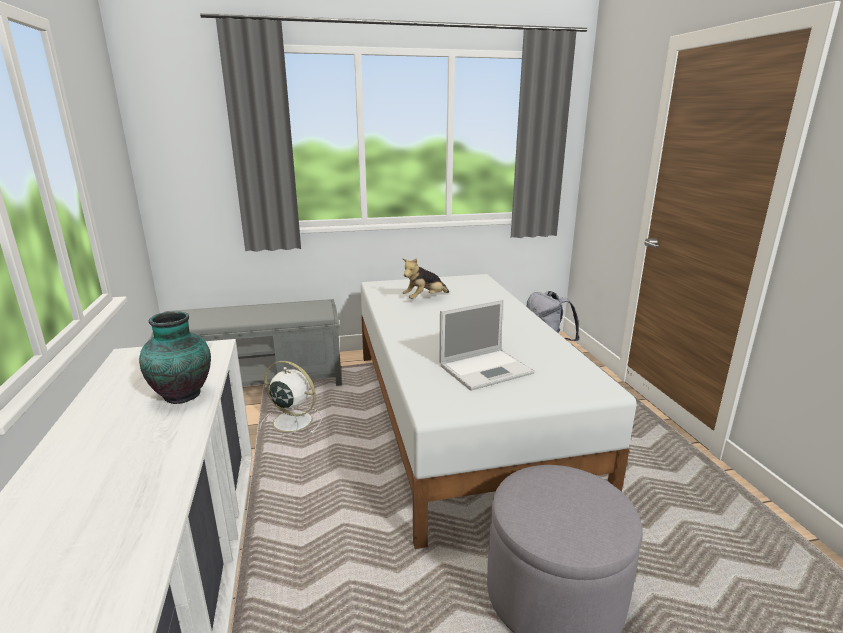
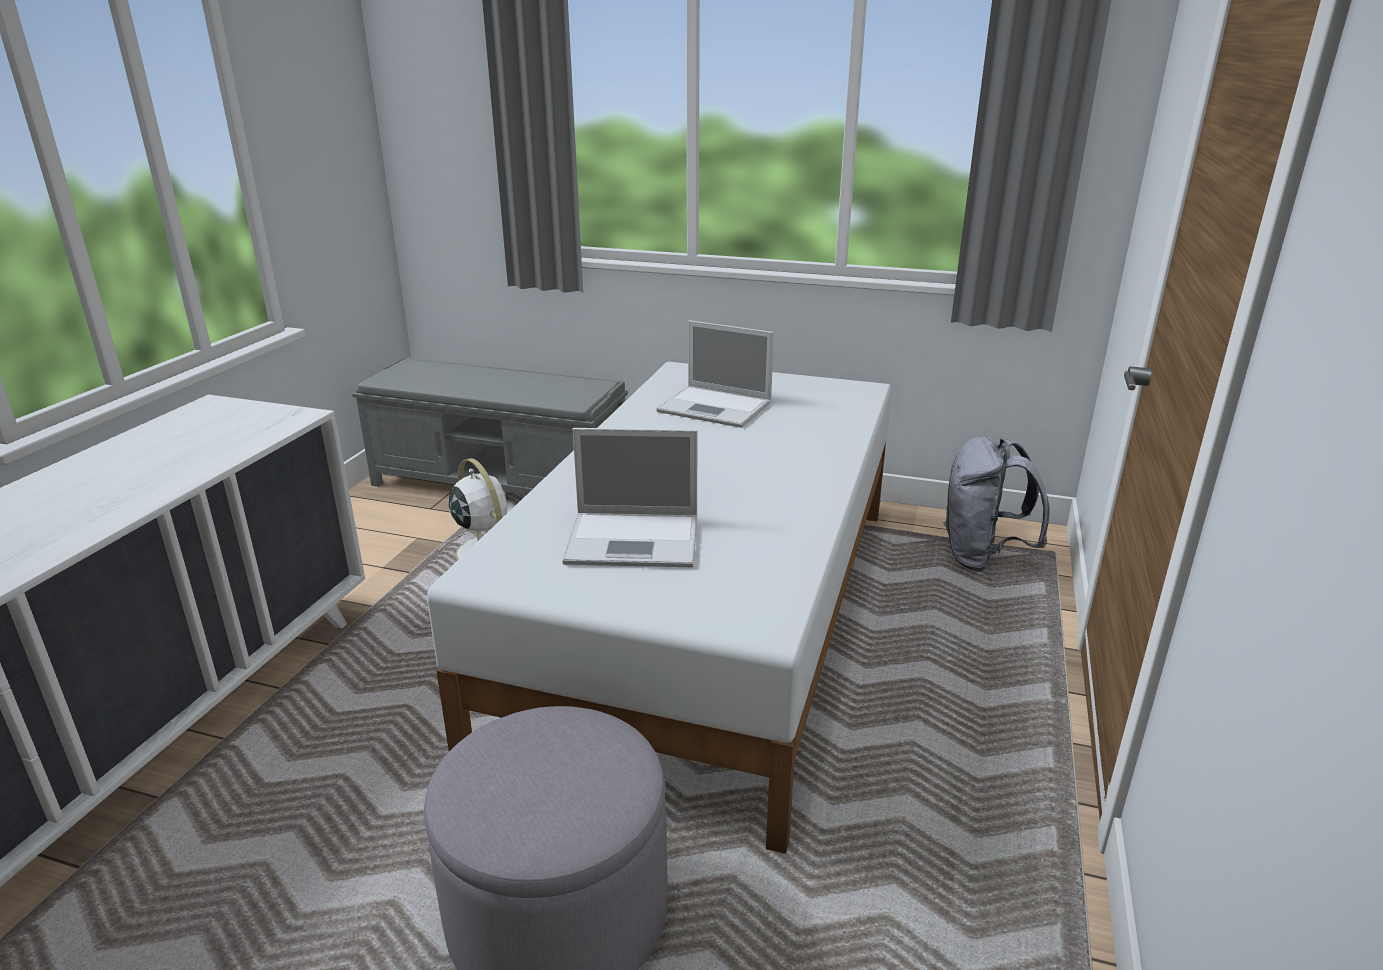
camera: 30 degrees right, 5 degrees up
vase [139,311,211,404] -> none
plush toy [402,258,449,299] -> laptop [656,320,774,428]

